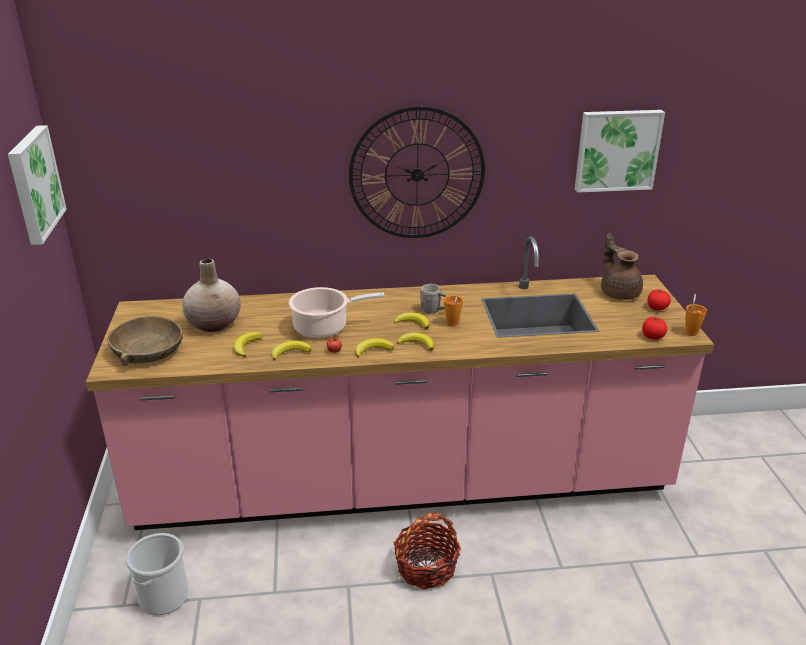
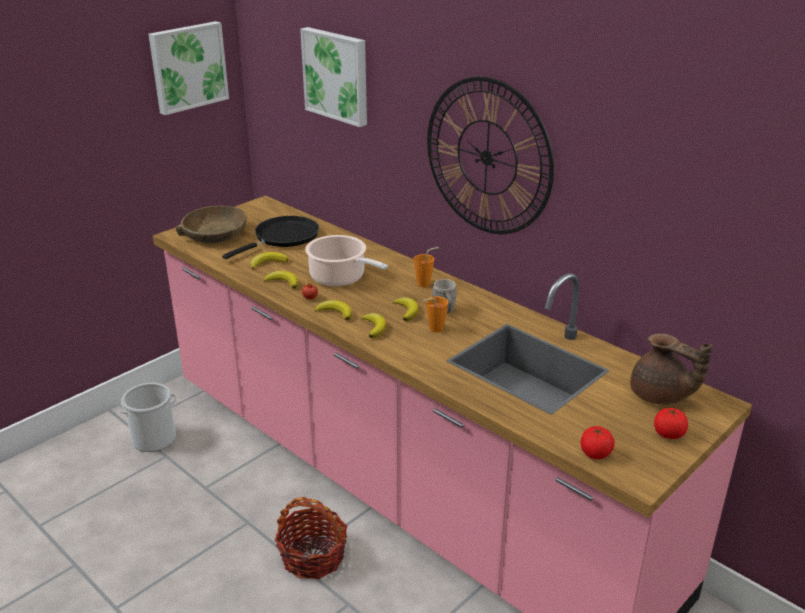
camera: 50 degrees right, 0 degrees up
beige vase [182,259,241,332] -> black frying pan [222,216,319,259]
picture [575,110,665,193] -> picture moved to [300,27,367,127]
brown teapot [601,233,643,300] -> brown teapot turned 105 degrees clockwise [630,334,713,405]
orange cup [685,294,707,336] -> orange cup moved to [414,247,439,287]

